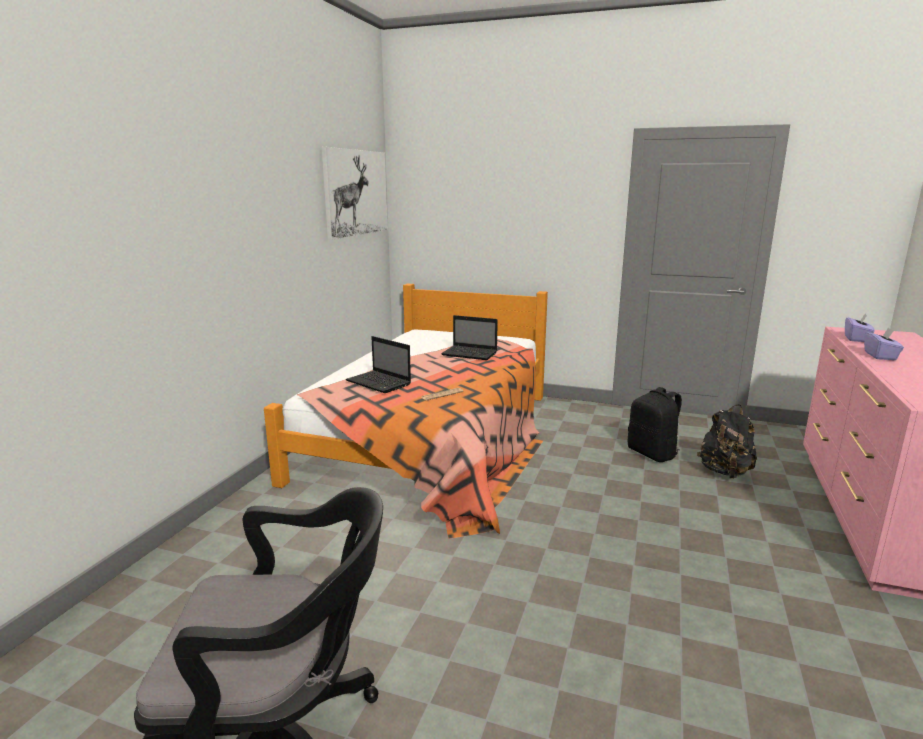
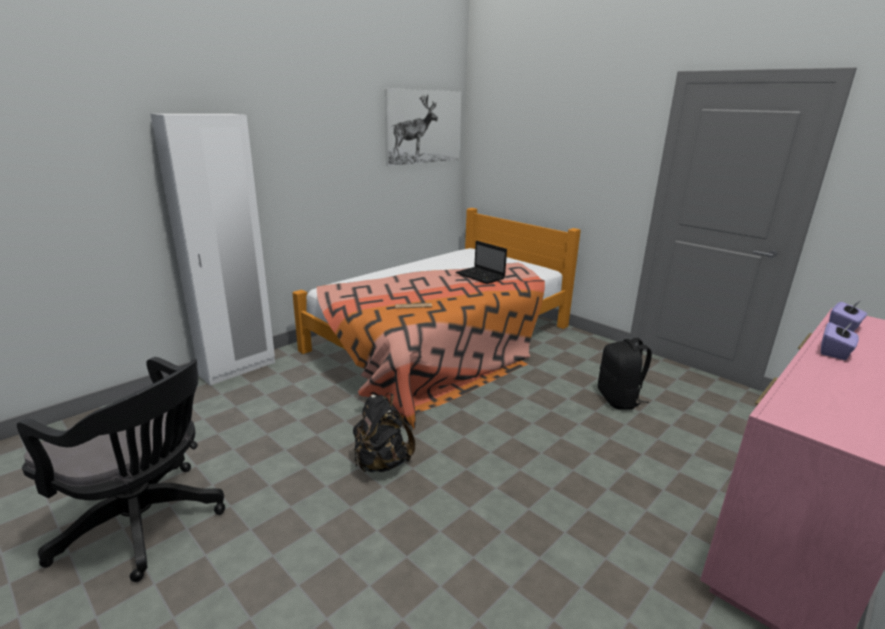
camera: 25 degrees right, 5 degrees up
laptop [346,336,411,393] -> none
black backpack [697,404,757,478] -> black backpack moved to [353,393,415,473]
none -> white wardrobe [151,114,275,386]

